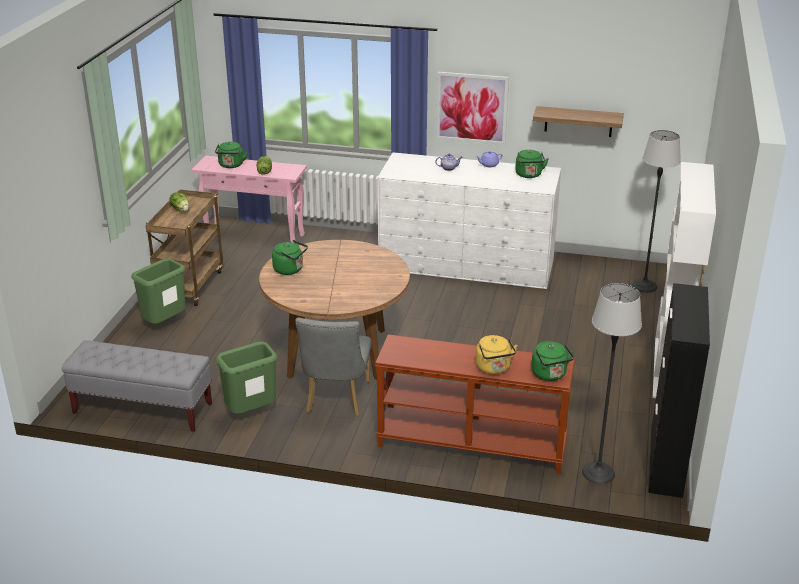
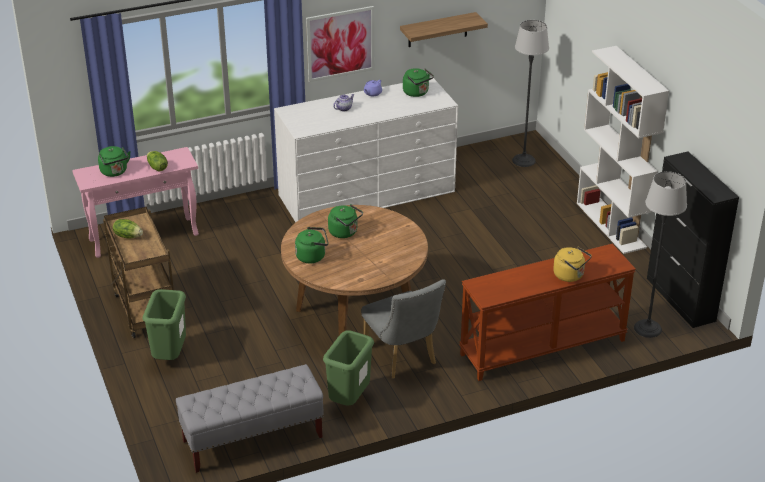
camera: 35 degrees left, 5 degrees up
green kettle [531,341,574,381] -> green kettle moved to [328,204,363,238]

